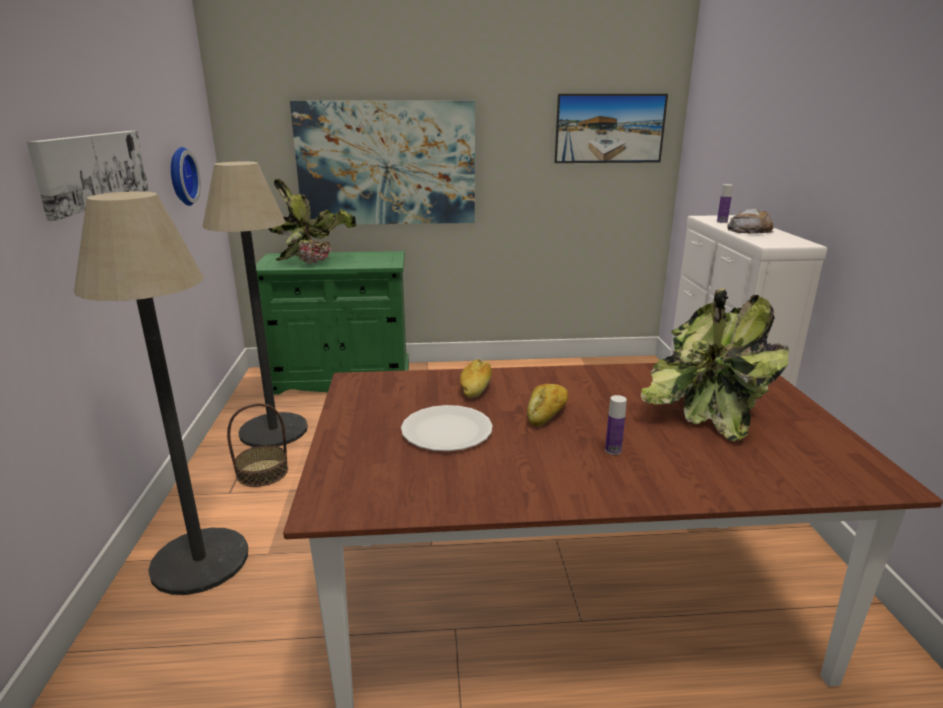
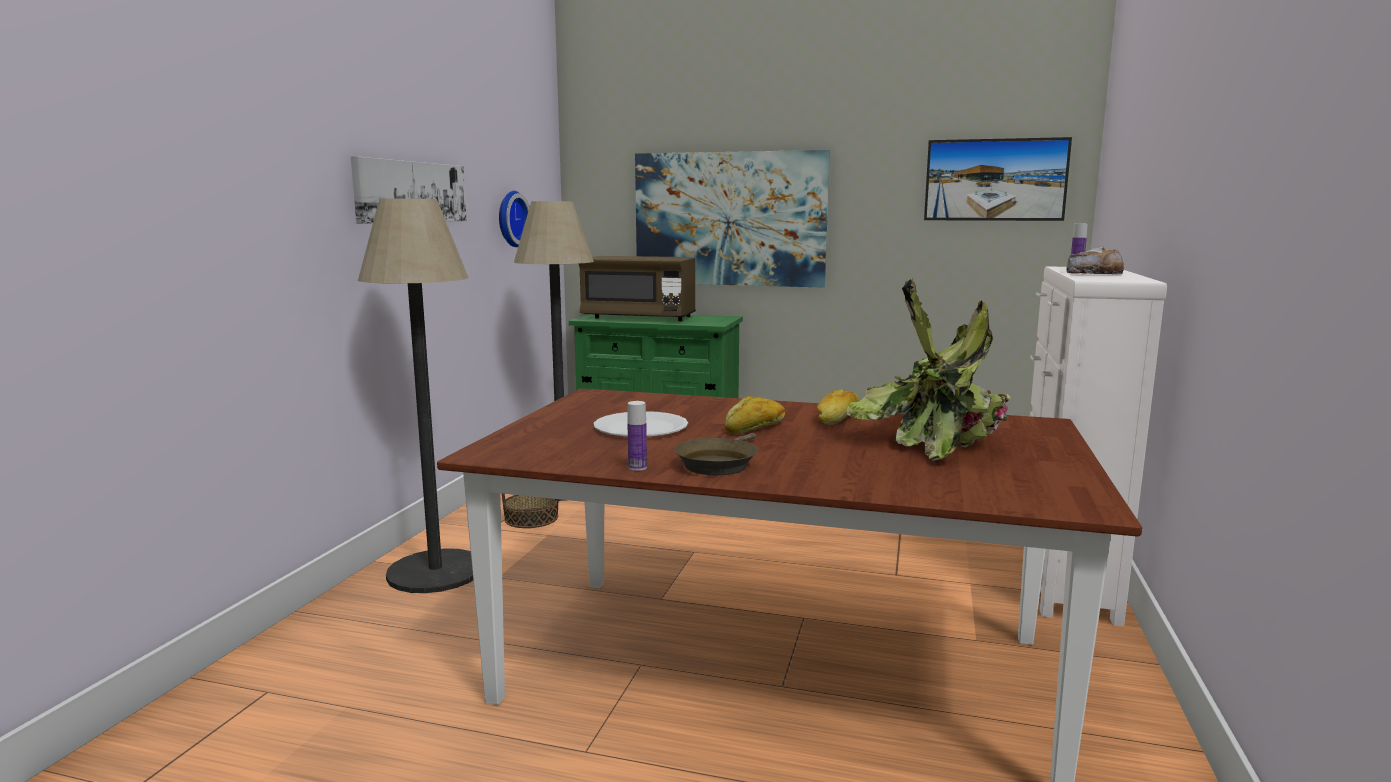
camera: 20 degrees right, 10 degrees down
potted plant [269,179,356,264] -> brown microwave [579,256,696,321]
bread [459,359,492,398] -> bread moved to [816,389,860,425]
bottle [605,395,627,455] -> bottle moved to [627,401,647,471]
none -> brown frying pan [675,433,758,475]

